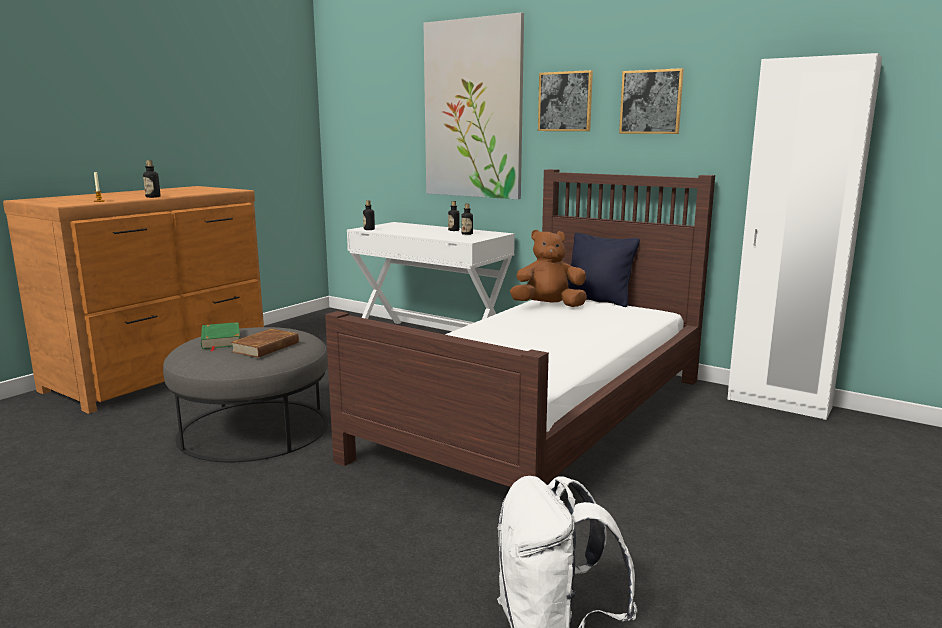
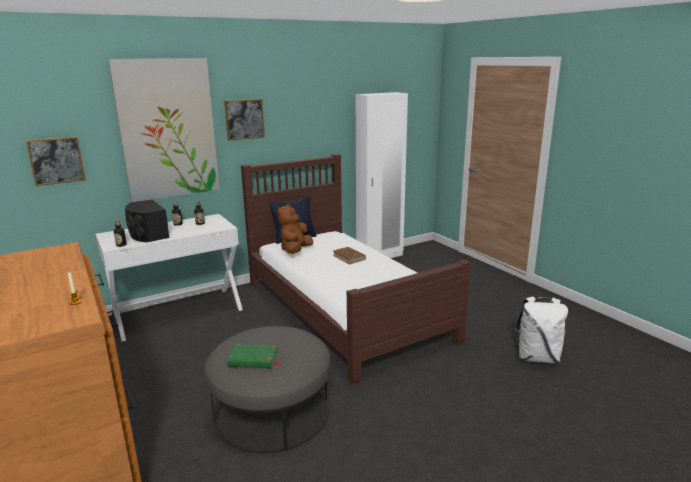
camera: 65 degrees left, 5 degrees up
bottle [143,160,161,198] -> none
brown book [230,329,300,358] -> brown book moved to [333,247,366,264]
picture [619,68,684,134] -> picture moved to [26,136,86,186]
none -> black speaker [125,200,170,242]

